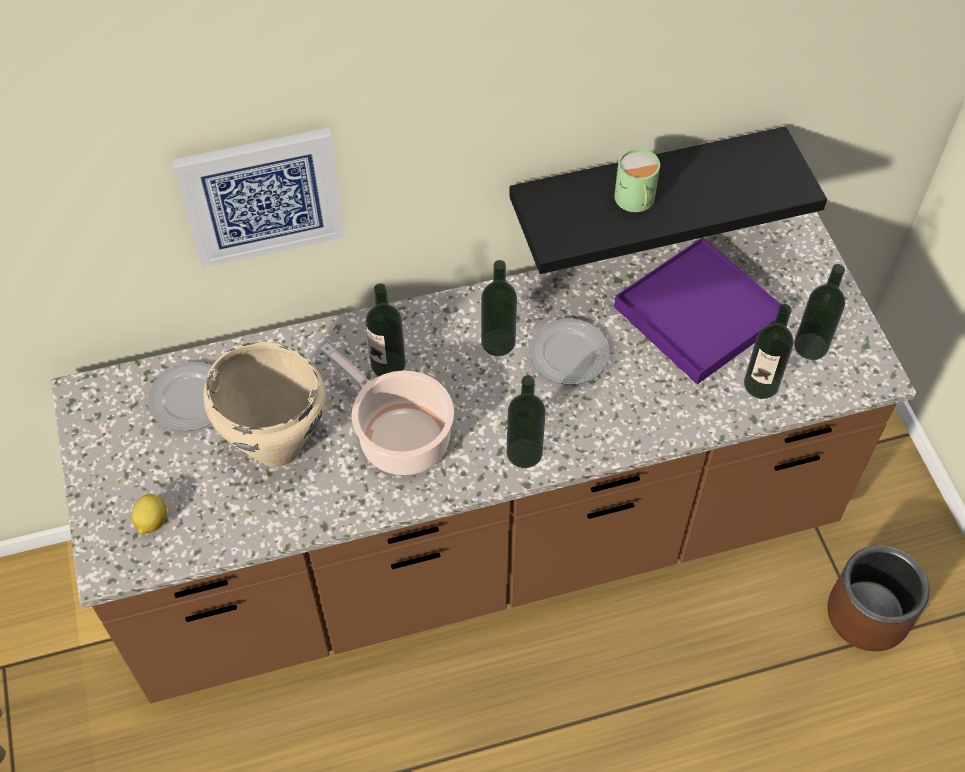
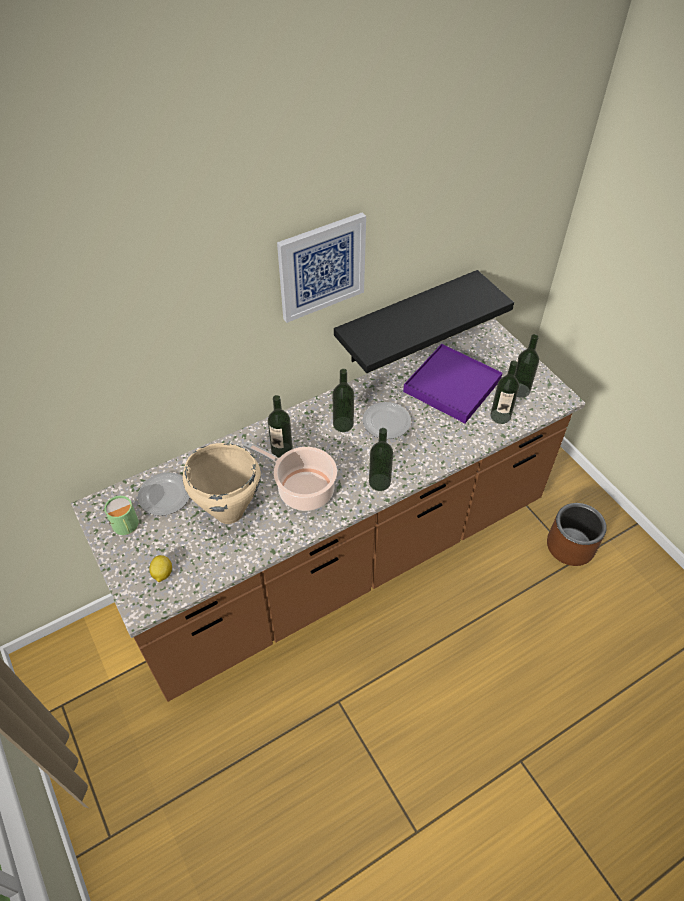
camera: 15 degrees left, 5 degrees down
picture [172,128,345,268] -> picture moved to [277,212,366,323]
green mug [614,148,660,212] -> green mug moved to [104,496,139,535]

